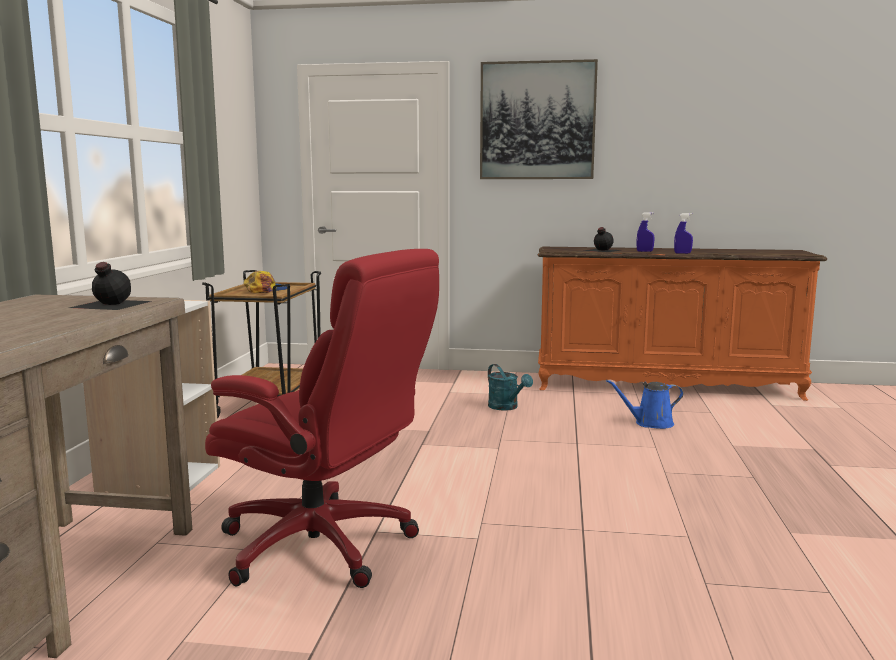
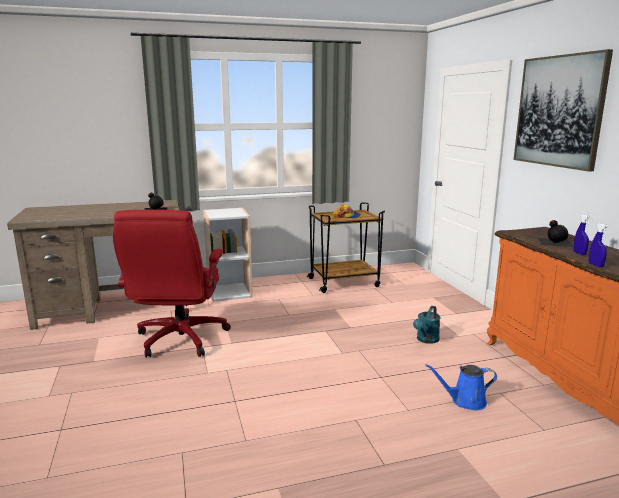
camera: 65 degrees right, 5 degrees up
blue watering can [606,380,684,429] -> blue watering can turned 60 degrees counterclockwise [425,364,497,410]

